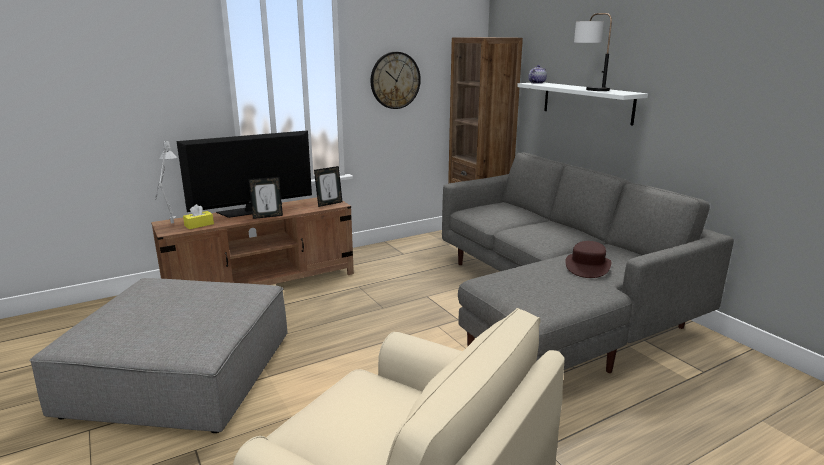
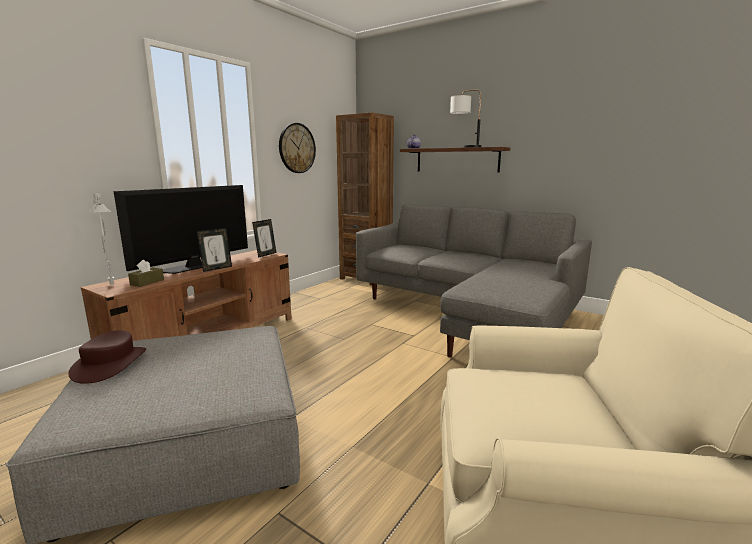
camera: 25 degrees left, 5 degrees down
yellow tissue box [183,204,214,229] -> brown tissue box [128,260,164,287]
white shelf [517,82,648,126] -> brown shelf [400,147,510,173]
brown hat [565,241,611,278] -> brown hat moved to [68,330,146,384]

